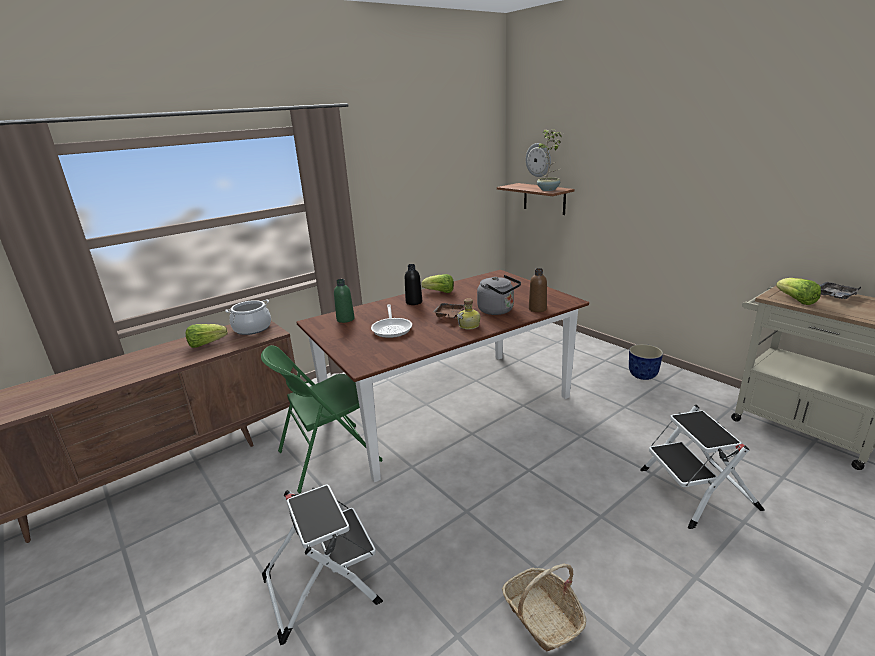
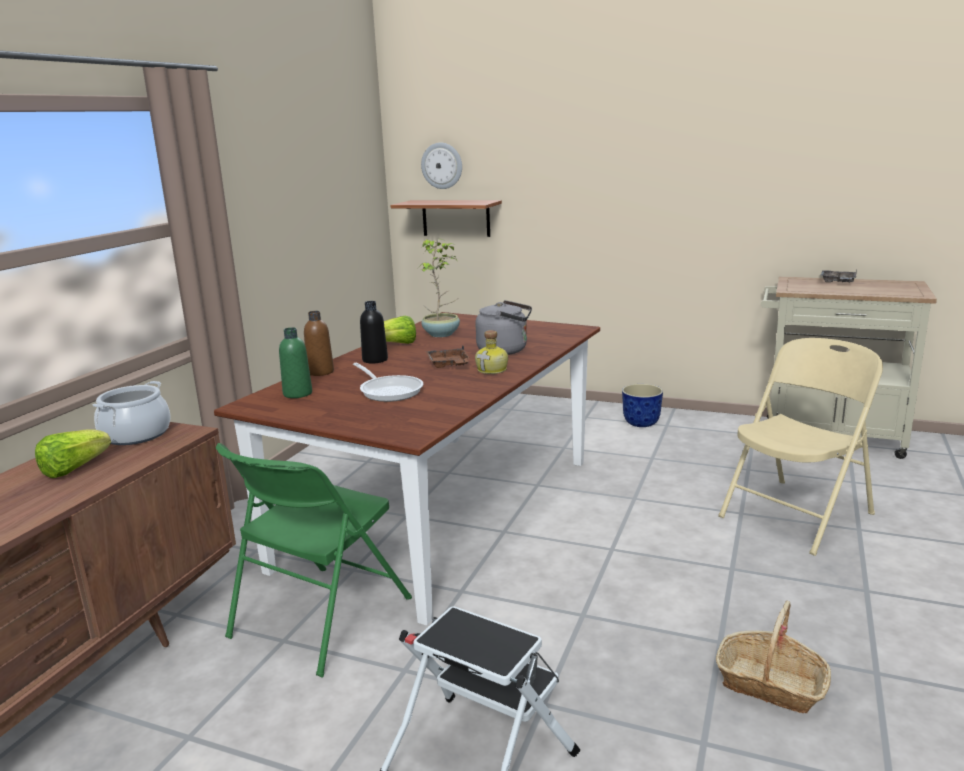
camera: 30 degrees left, 5 degrees down
brown bottle [529,268,547,312] -> brown bottle moved to [304,311,334,376]
potted plant [536,129,562,191] -> potted plant moved to [418,239,460,337]
step ladder [640,405,765,529] -> beige chair [718,338,883,556]
lettuce [776,278,821,305] -> none

